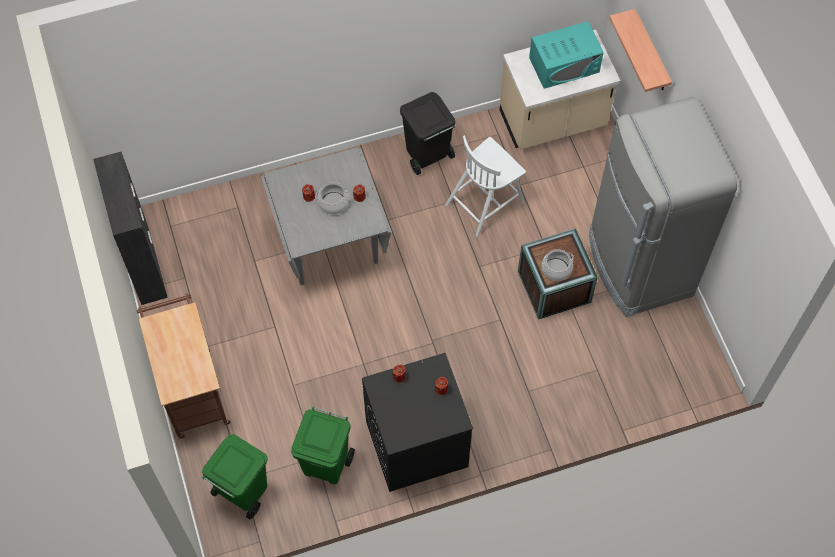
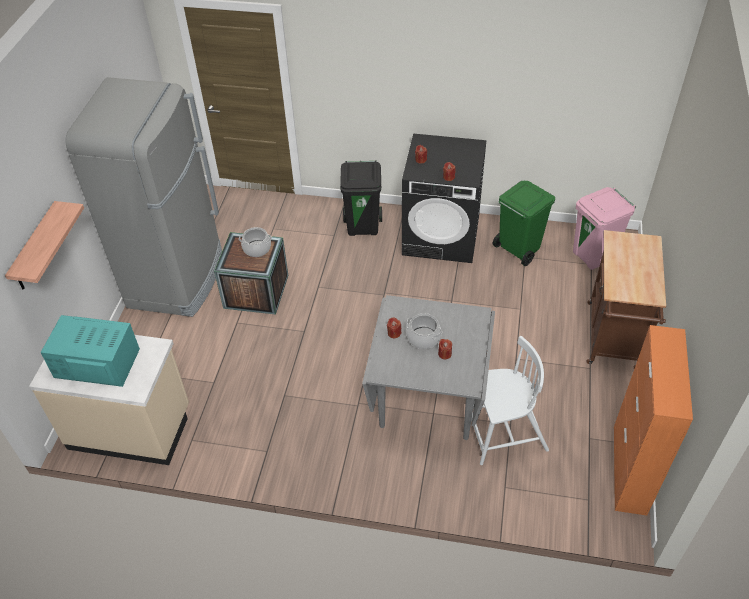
camera: 150 degrees left, 15 degrees down
black cabinet [93,152,168,305] -> orange cabinet [614,325,693,516]
green trash can [202,434,267,519] -> pink trash can [573,187,636,270]
black trash can [400,92,455,175] -> black trash can moved to [340,160,382,236]
white chair [445,135,526,237] -> white chair moved to [471,336,549,465]

